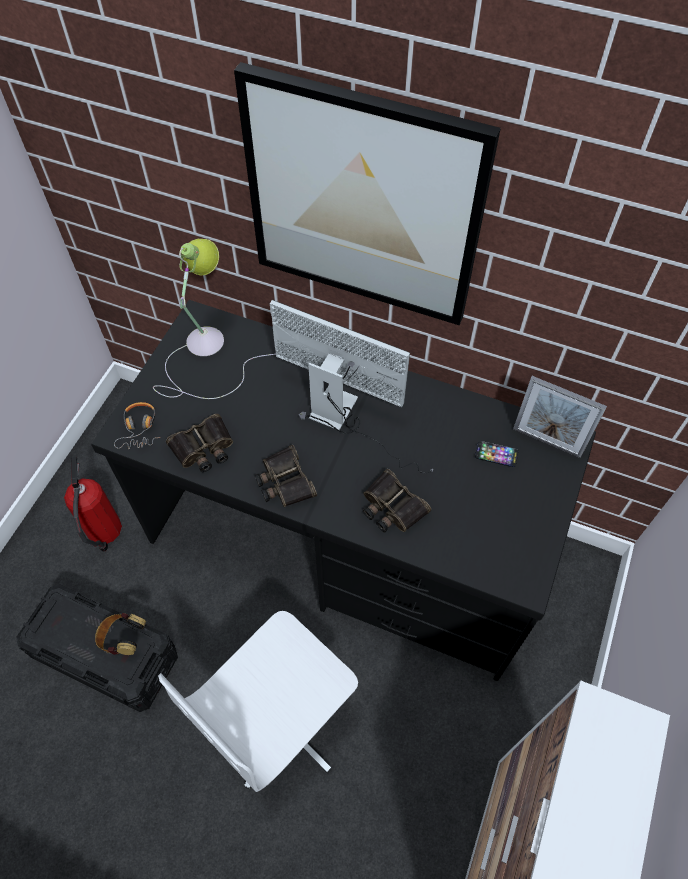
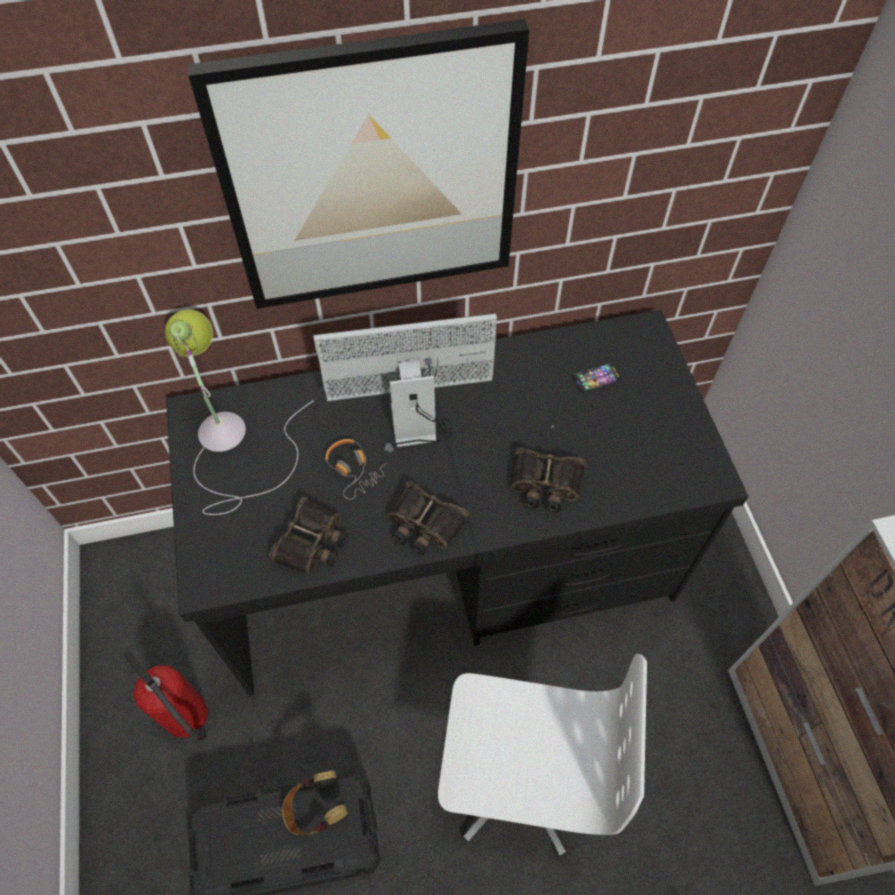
camera: 35 degrees left, 0 degrees up
headphones [114,402,161,449] -> headphones moved to [325,439,387,499]
white office chair [158,611,358,792] -> white office chair turned 90 degrees counterclockwise [438,654,647,857]
picture frame [513,376,607,458] -> none

